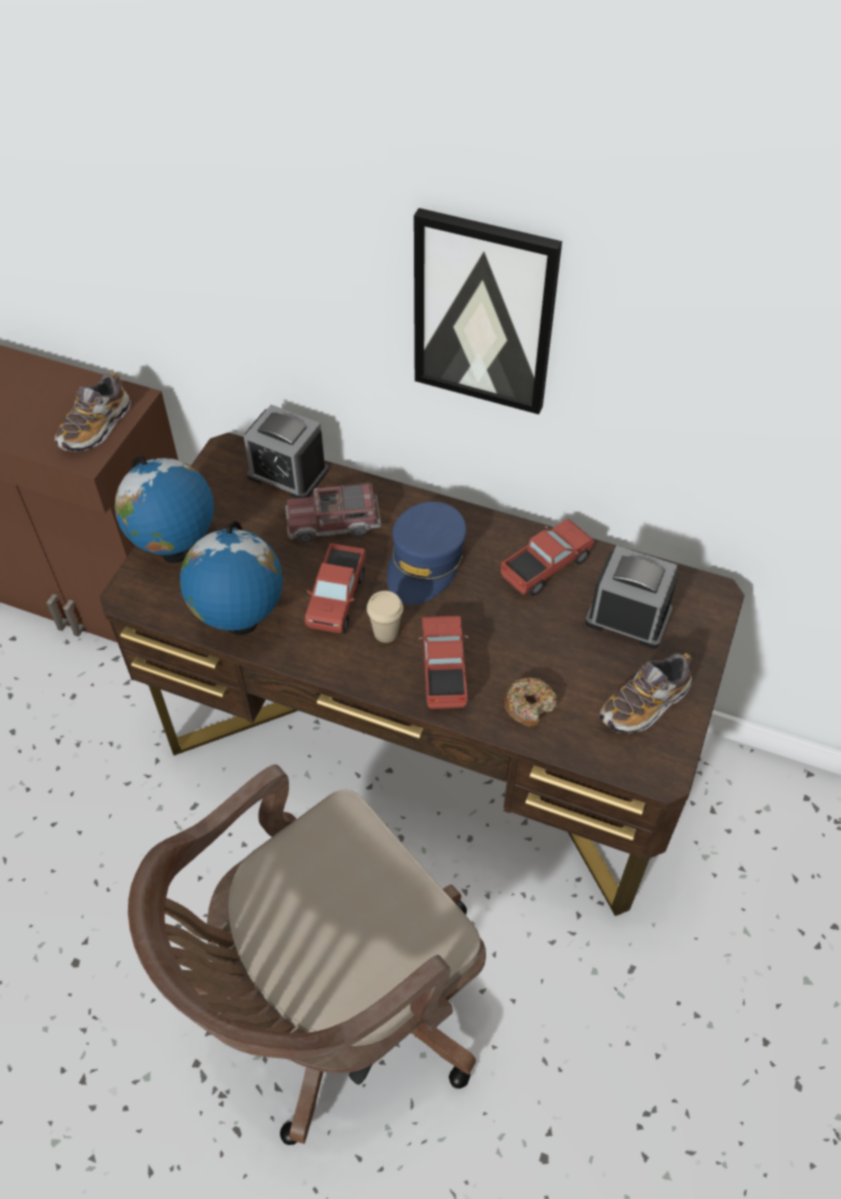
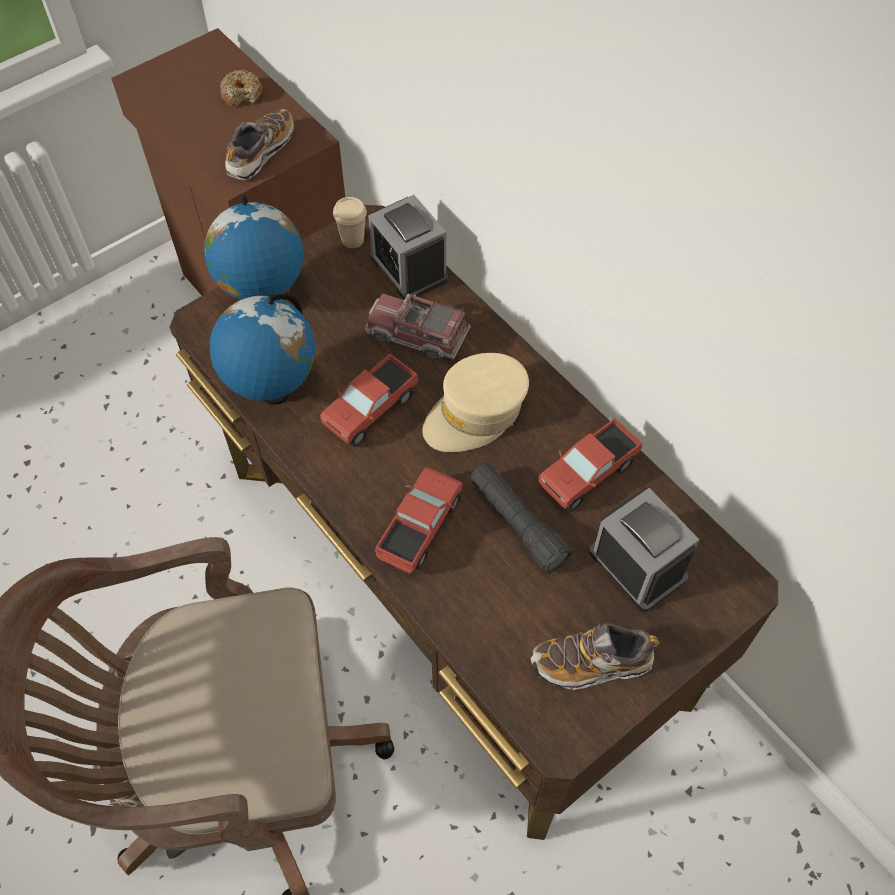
camera: 30 degrees right, 5 degrees up
shoe [55,372,131,452] -> shoe turned 150 degrees clockwise [225,109,294,180]
beige cup [367,591,403,643] -> beige cup moved to [333,197,367,248]
blue cap [387,502,466,605] -> beige cap [422,353,529,452]
picture [414,208,562,414] -> none
toy truck [501,519,594,596] -> toy truck turned 150 degrees clockwise [539,418,643,512]
donut [504,678,557,727] -> donut moved to [220,70,262,107]
none -> black flashlight [470,463,573,574]

